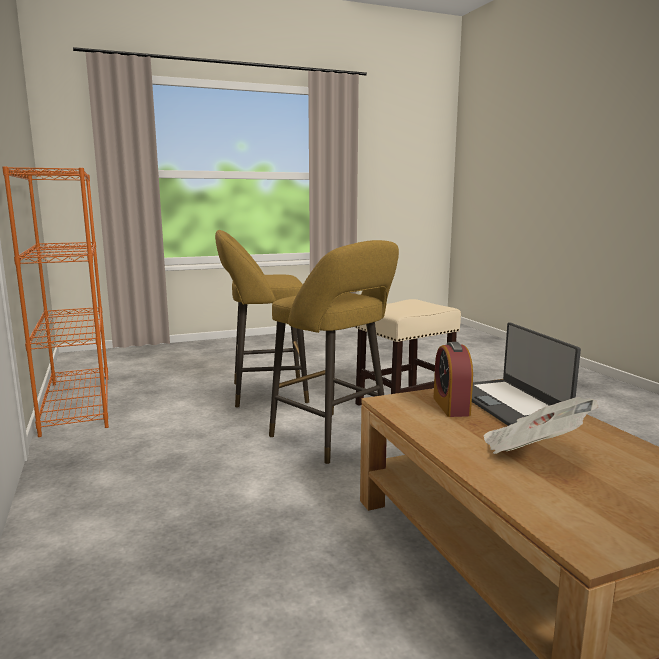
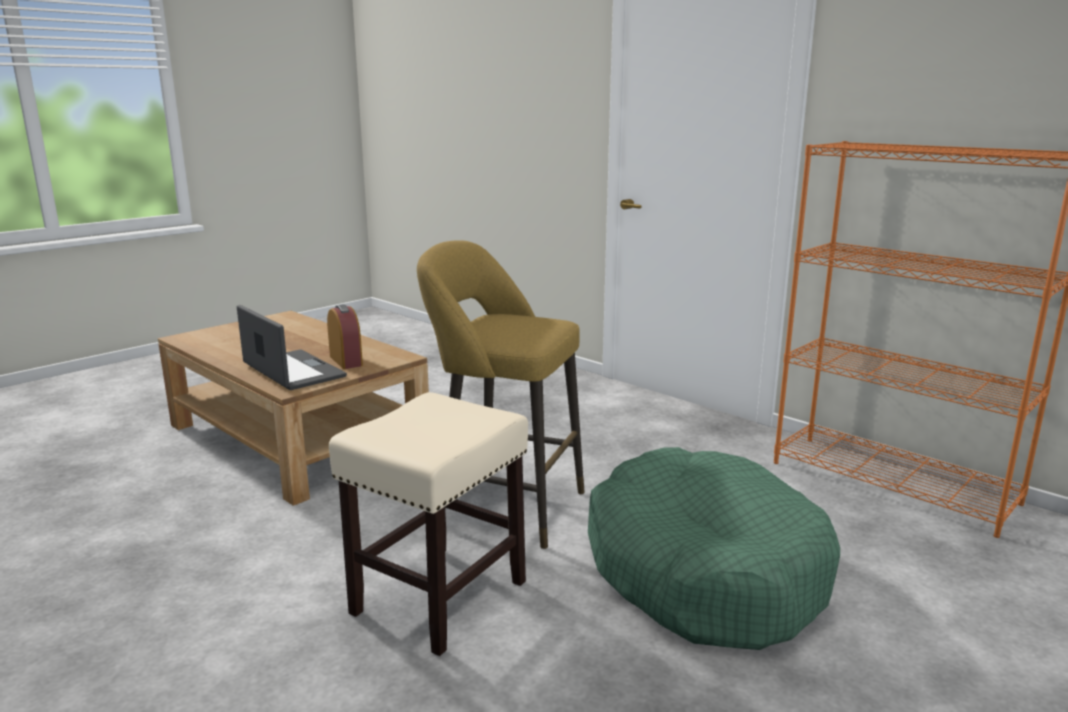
camera: 155 degrees right, 5 degrees up
yellow stool [215,230,309,408] -> green dog bed [588,447,840,650]
newspaper [483,397,598,454] -> none

